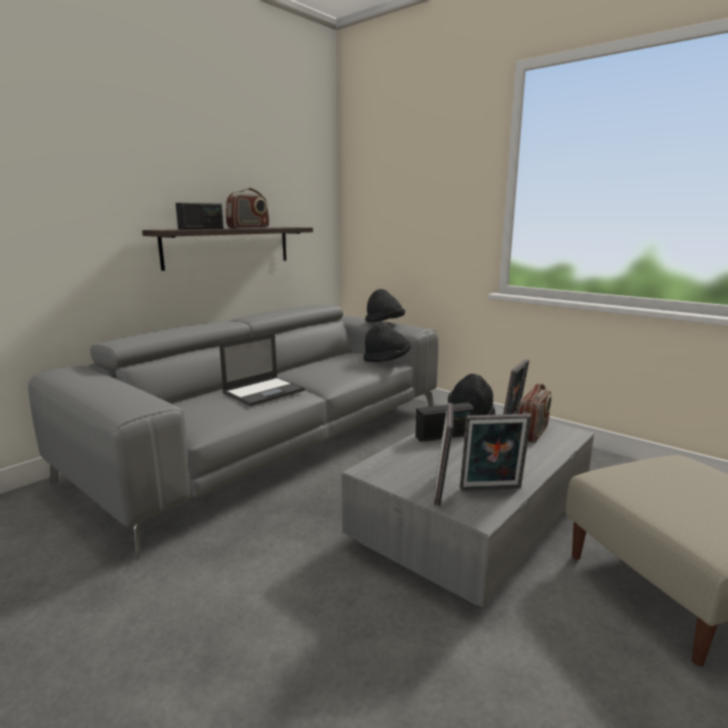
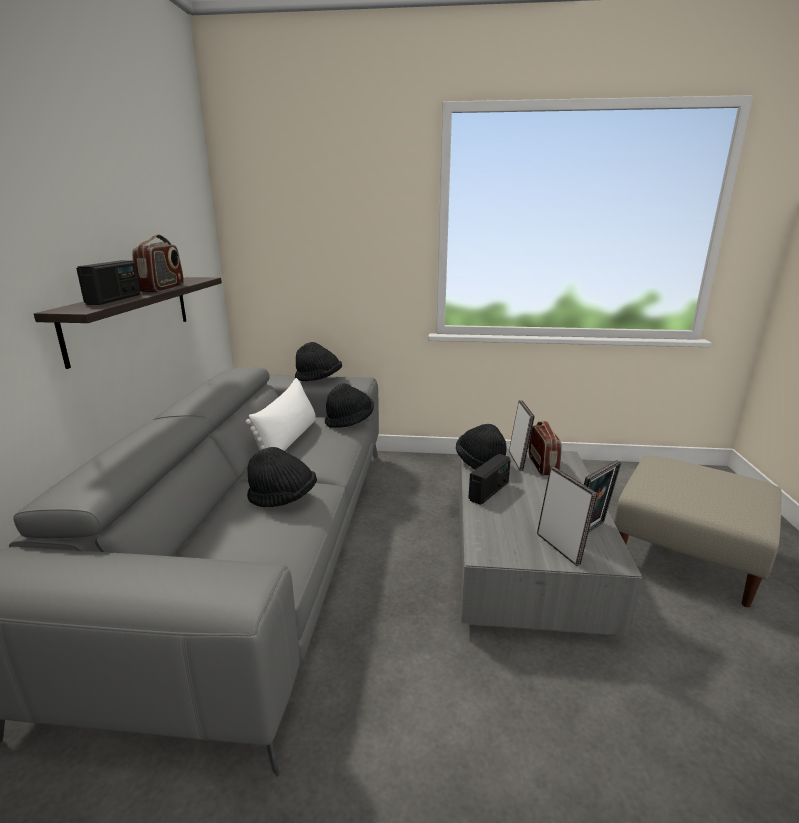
camera: 35 degrees left, 5 degrees up
laptop [219,333,305,406] -> black hat [247,447,317,507]
none -> white pillow [246,378,316,451]

